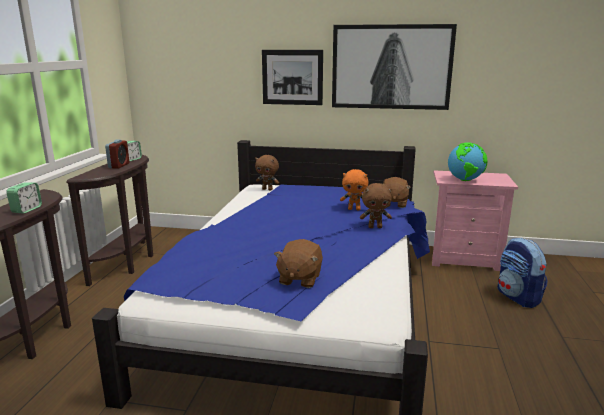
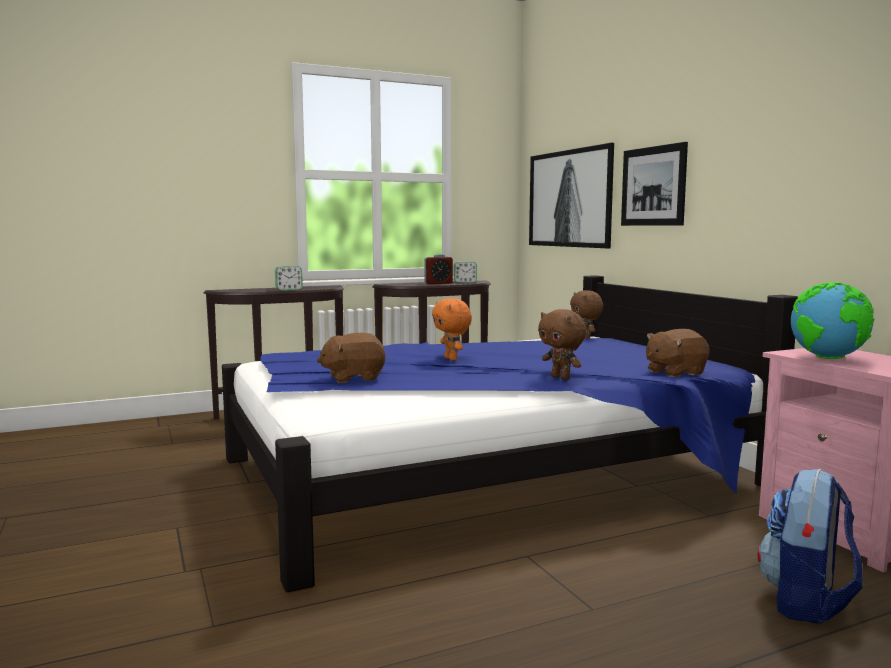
camera: 55 degrees right, 10 degrees down
picture [332,24,457,110] -> picture moved to [529,143,614,248]
orange plush toy [340,169,368,211] -> orange plush toy moved to [432,299,472,361]

